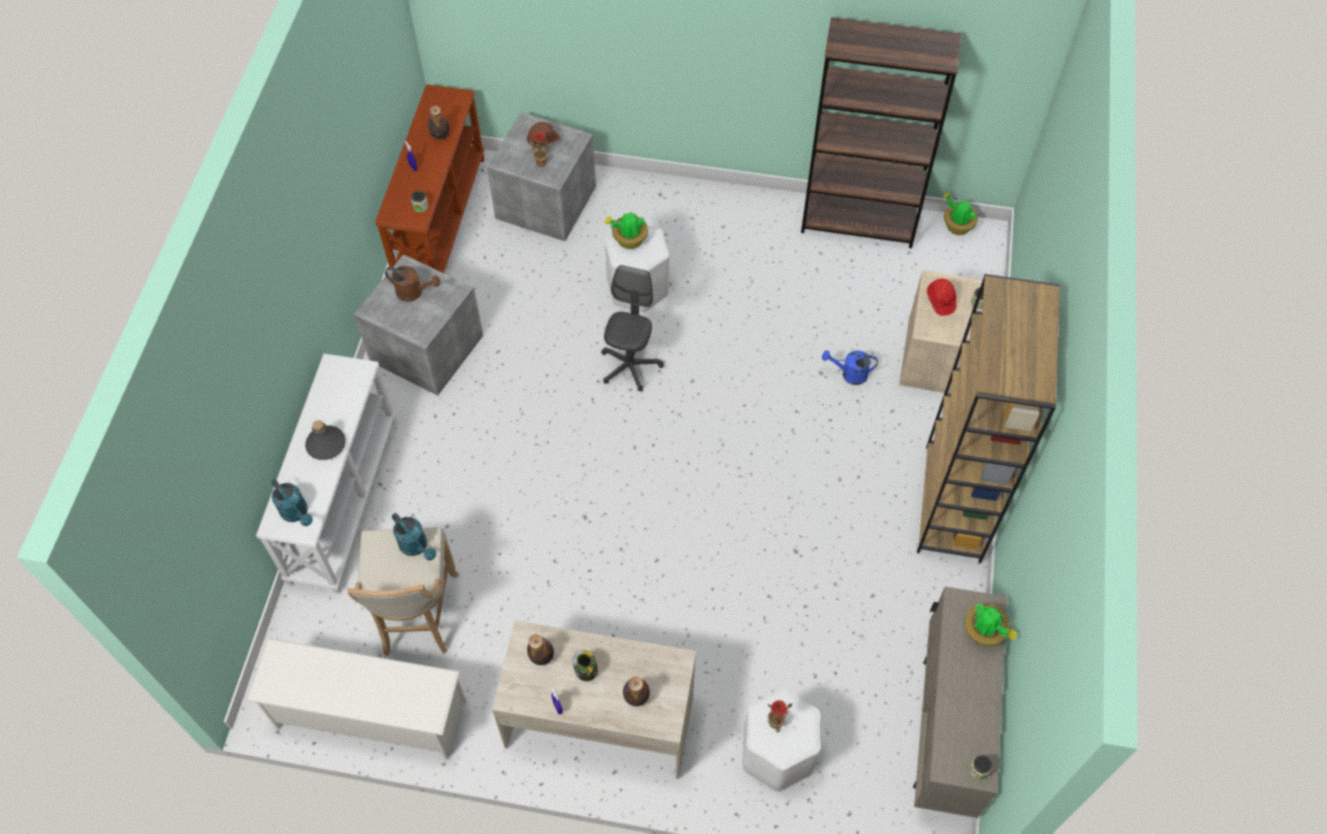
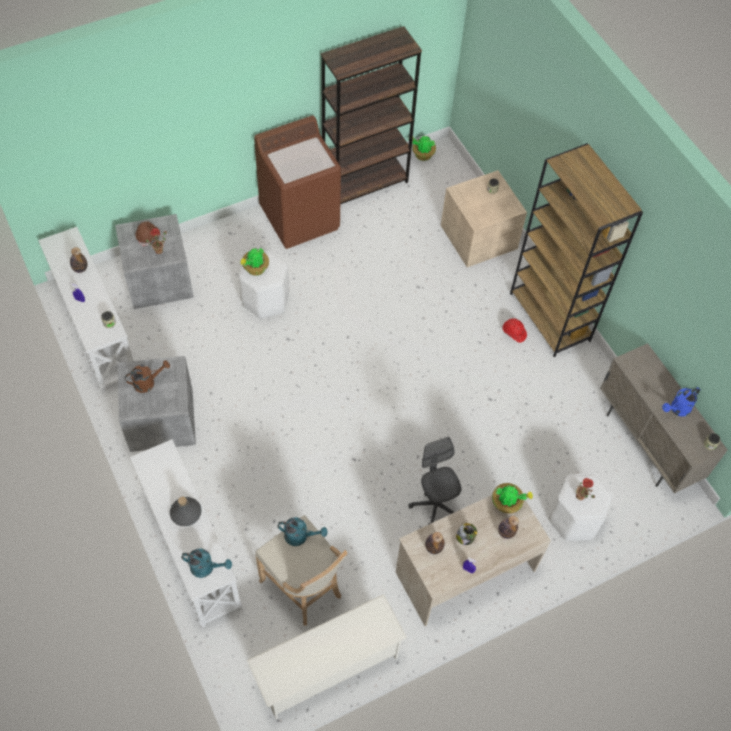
camera: 40 degrees left, 0 degrees up
brown console table [375,84,485,273] -> white console table [38,227,134,393]
grey office chair [601,265,664,391] -> grey office chair moved to [408,437,461,525]
blue watering can [822,350,878,385] -> blue watering can moved to [662,387,700,417]
red hard hat [927,279,957,316] -> red hard hat moved to [503,318,527,343]
potted plant [964,603,1017,646] -> potted plant moved to [492,483,533,513]
none -> brown washing machine [254,115,341,249]

